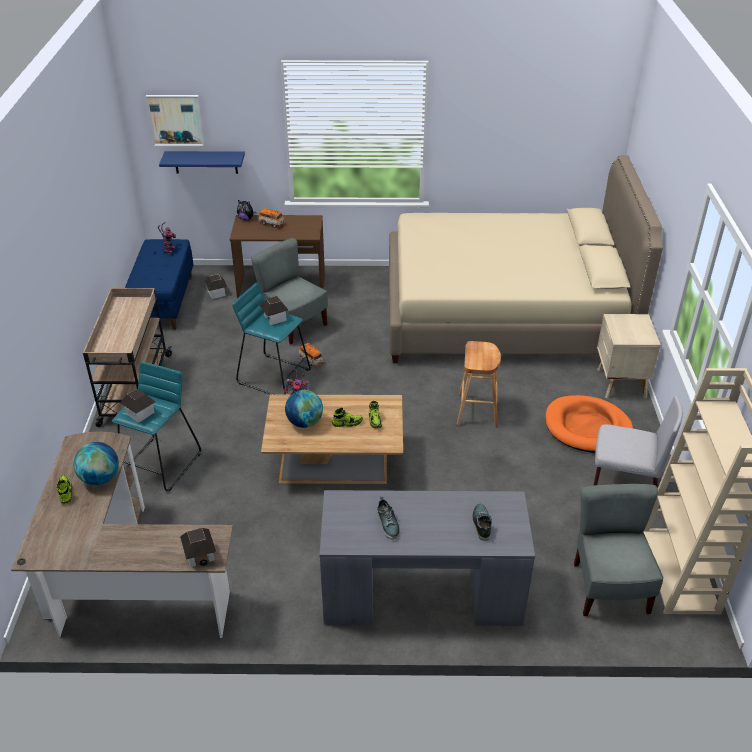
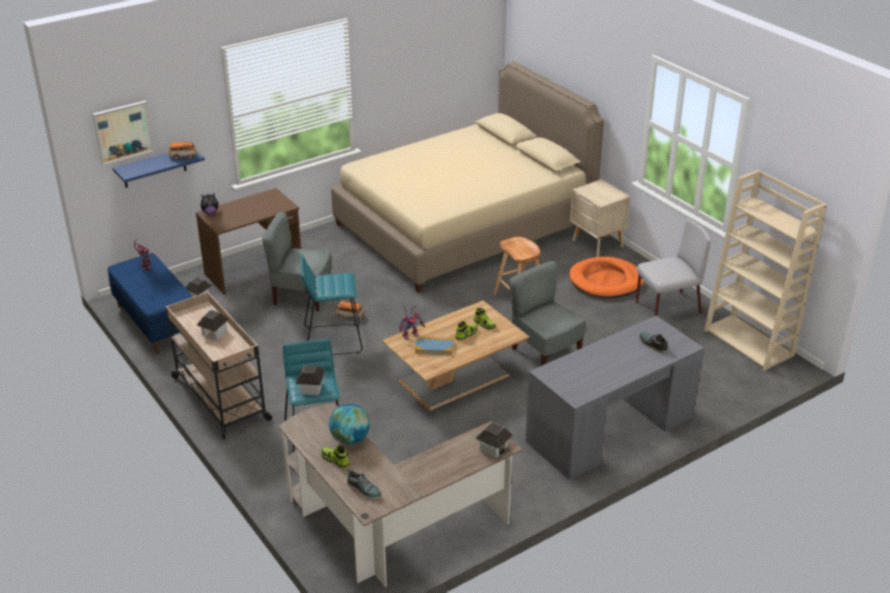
camera: 35 degrees left, 5 degrees down
toy car [258,208,285,228] -> toy car moved to [168,141,197,160]
toy house [260,296,288,325] -> toy house moved to [197,310,229,340]
globe [285,390,323,428] -> book [415,336,454,355]
shoe [377,496,400,540] -> shoe moved to [347,469,381,500]
grey chair [574,484,664,616] -> grey chair moved to [509,261,586,366]

